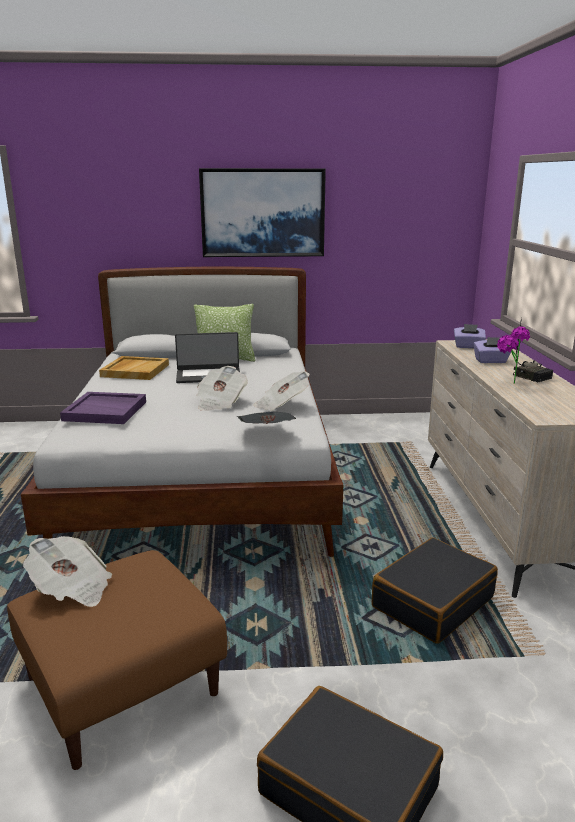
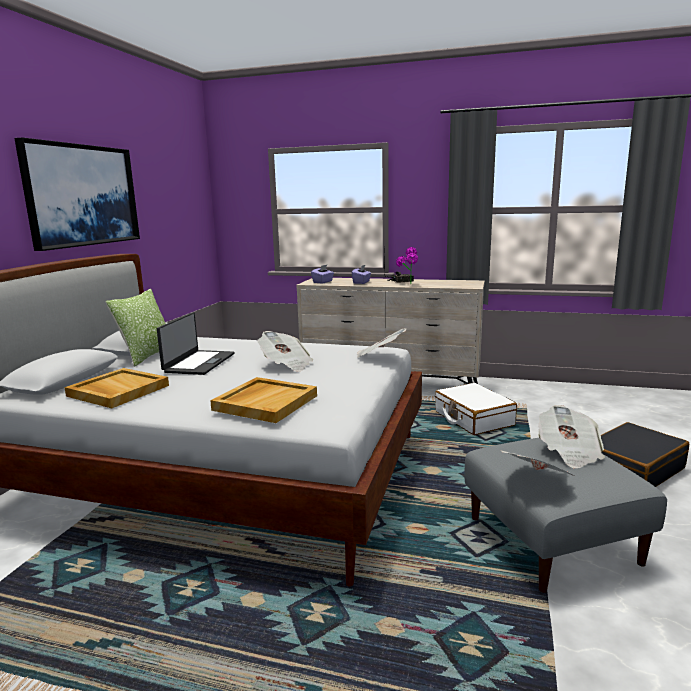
camera: 70 degrees left, 5 degrees down
brown ottoman [7,550,227,770] -> grey ottoman [464,438,667,593]
purple tray [60,392,146,424] -> beige tray [210,377,317,423]
newspaper [254,372,310,411] -> newspaper moved to [538,405,605,468]
black suitcase [372,538,498,644] -> white suitcase [435,383,517,435]

